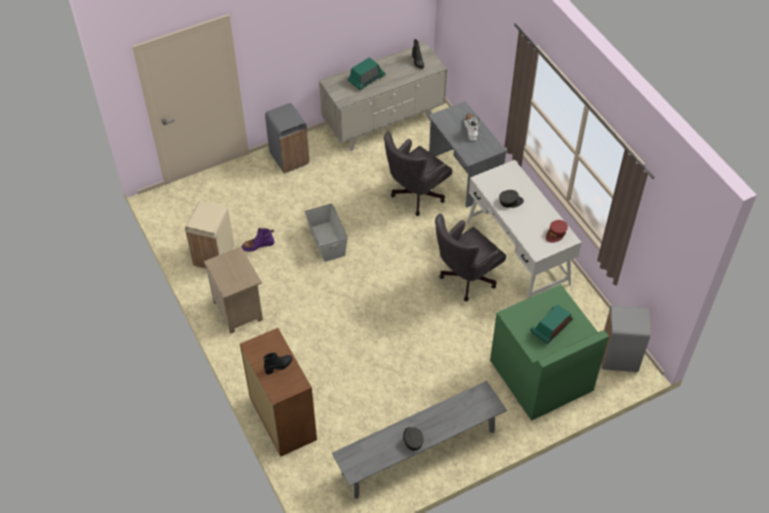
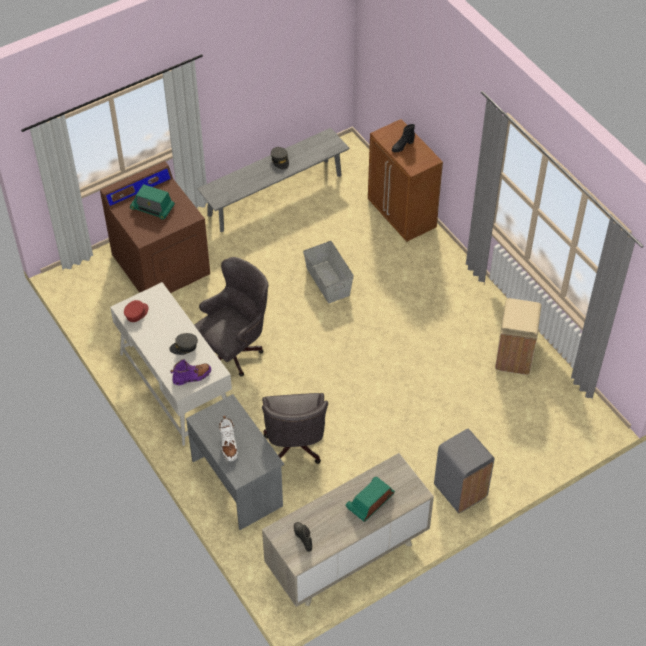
camera: 175 degrees right, 0 degrees up
beige nightstand [204,247,263,334] -> none
purple boot [242,228,275,252] -> purple boot moved to [170,359,211,385]
grey storage box [305,204,348,262] -> grey storage box moved to [303,241,354,304]
grey office chair [384,131,452,216] -> grey office chair turned 135 degrees clockwise [262,393,328,464]
green washing machine [490,284,609,421] -> brown washing machine [100,161,210,293]
radio [530,305,573,344] -> radio turned 75 degrees clockwise [130,184,175,220]
grey trash can [601,306,650,372] -> none

